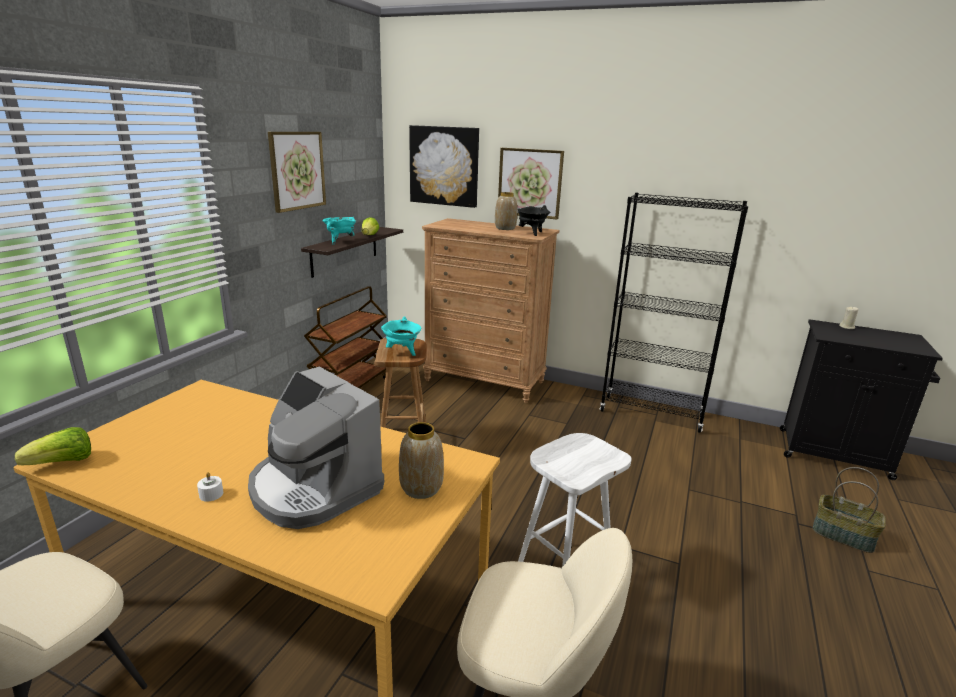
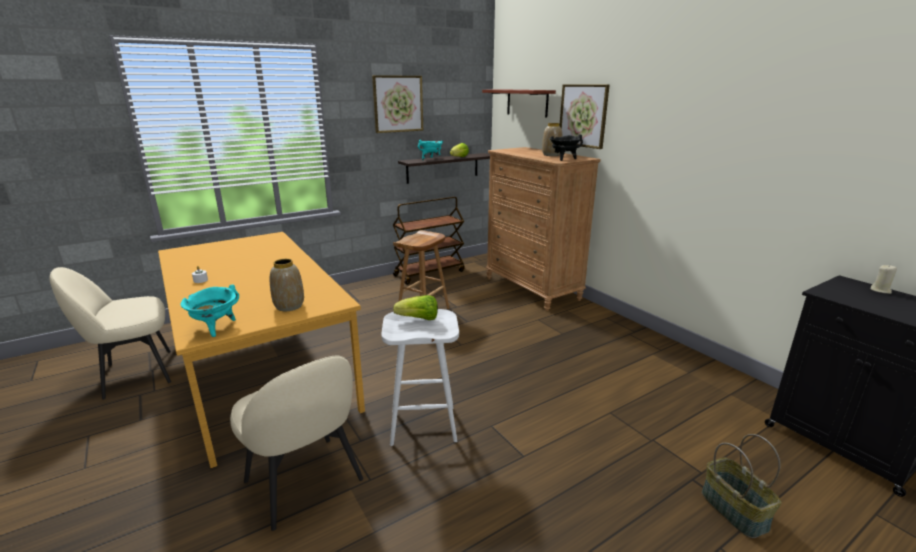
camera: 35 degrees right, 0 degrees up
lettuce [15,427,91,465] -> lettuce moved to [393,295,438,320]
coffee machine [248,367,384,529] -> none
turquoise cooking pot [381,317,421,356] -> turquoise cooking pot moved to [180,285,239,337]
picture [409,125,479,208] -> shelf [482,89,556,117]
black bookcase [599,193,748,433] -> none

